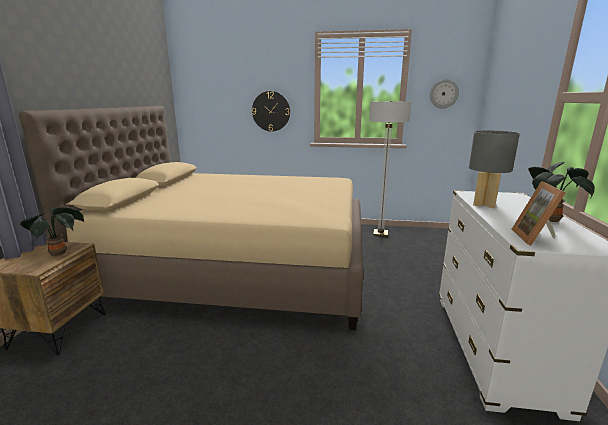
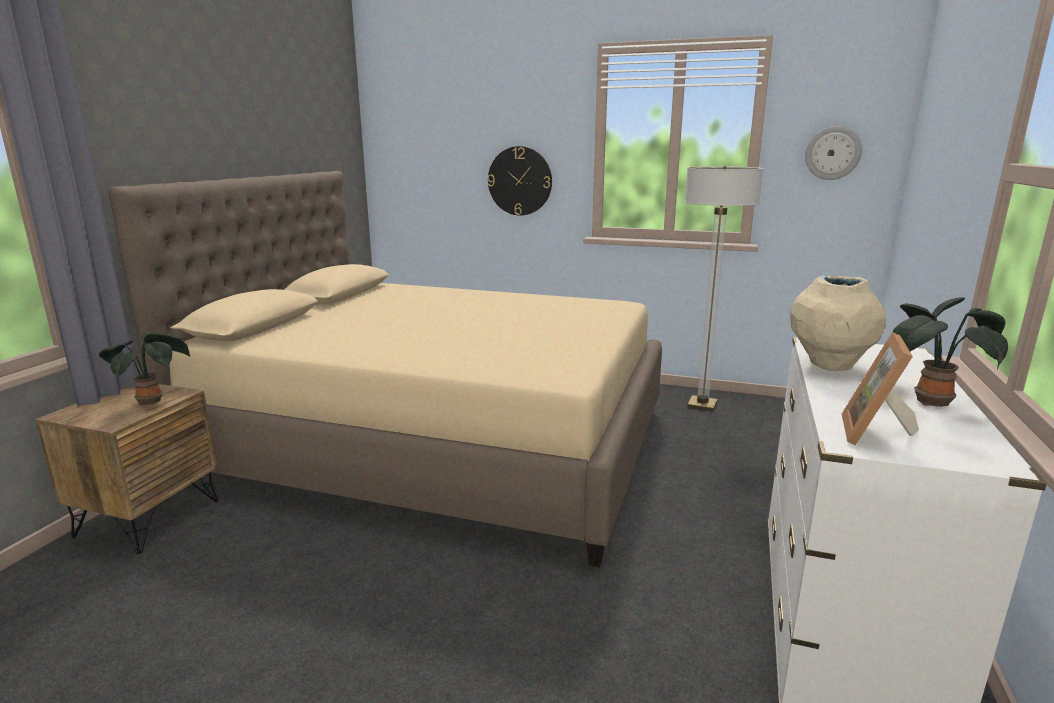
camera: 10 degrees right, 0 degrees up
grey table lamp [469,131,520,208] -> beige vase [790,275,886,371]

